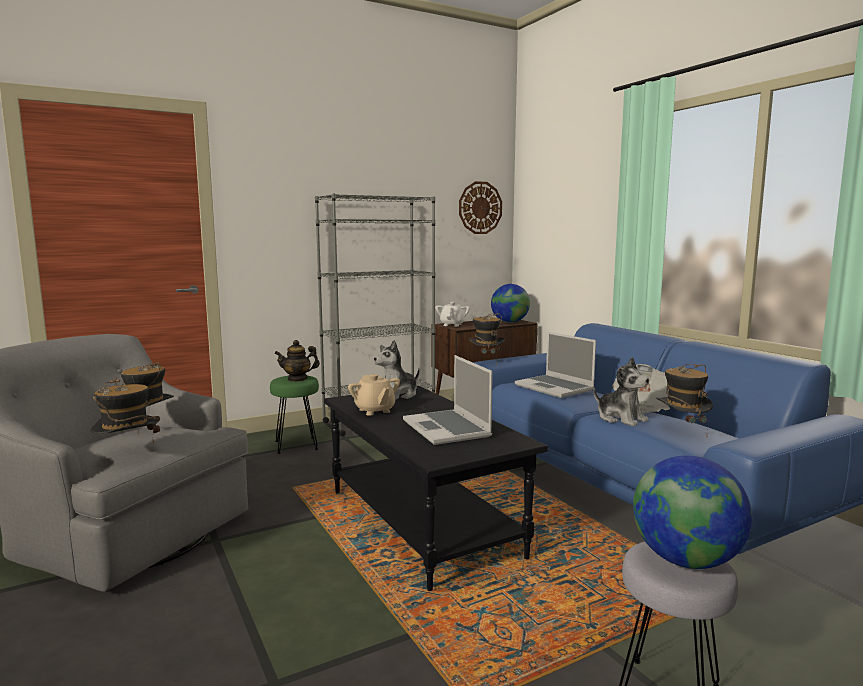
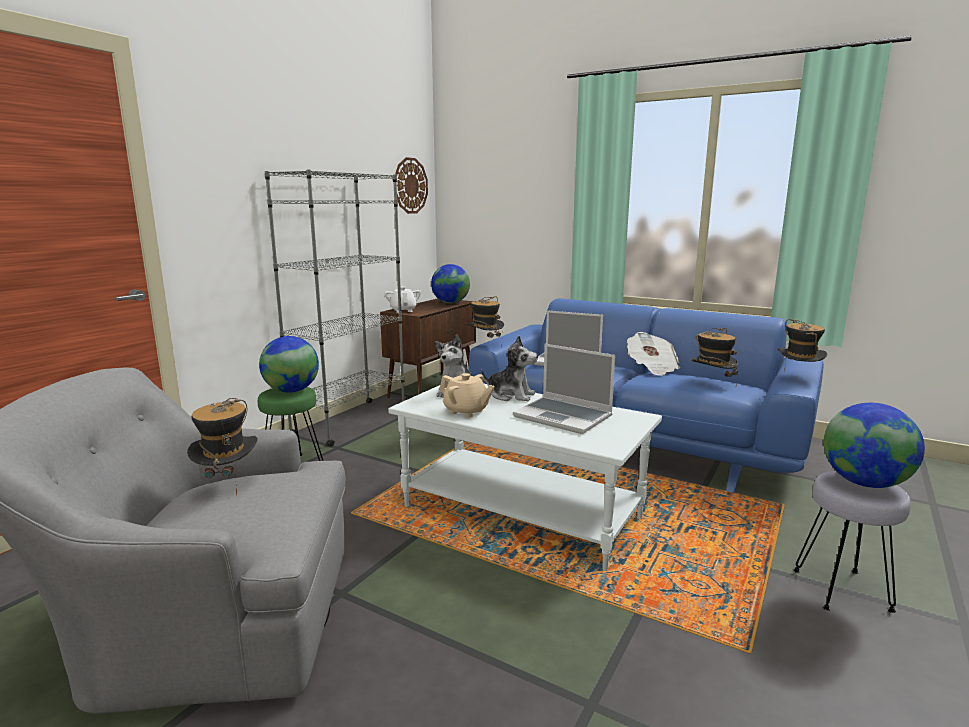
camera: 30 degrees left, 5 degrees up
hat [90,378,160,445] -> hat moved to [777,319,827,363]
teapot [274,340,320,381] -> globe [259,336,319,393]
black coffee table [324,385,548,591] -> white coffee table [388,384,662,571]
plush toy [594,357,649,426] -> plush toy moved to [481,336,538,401]

